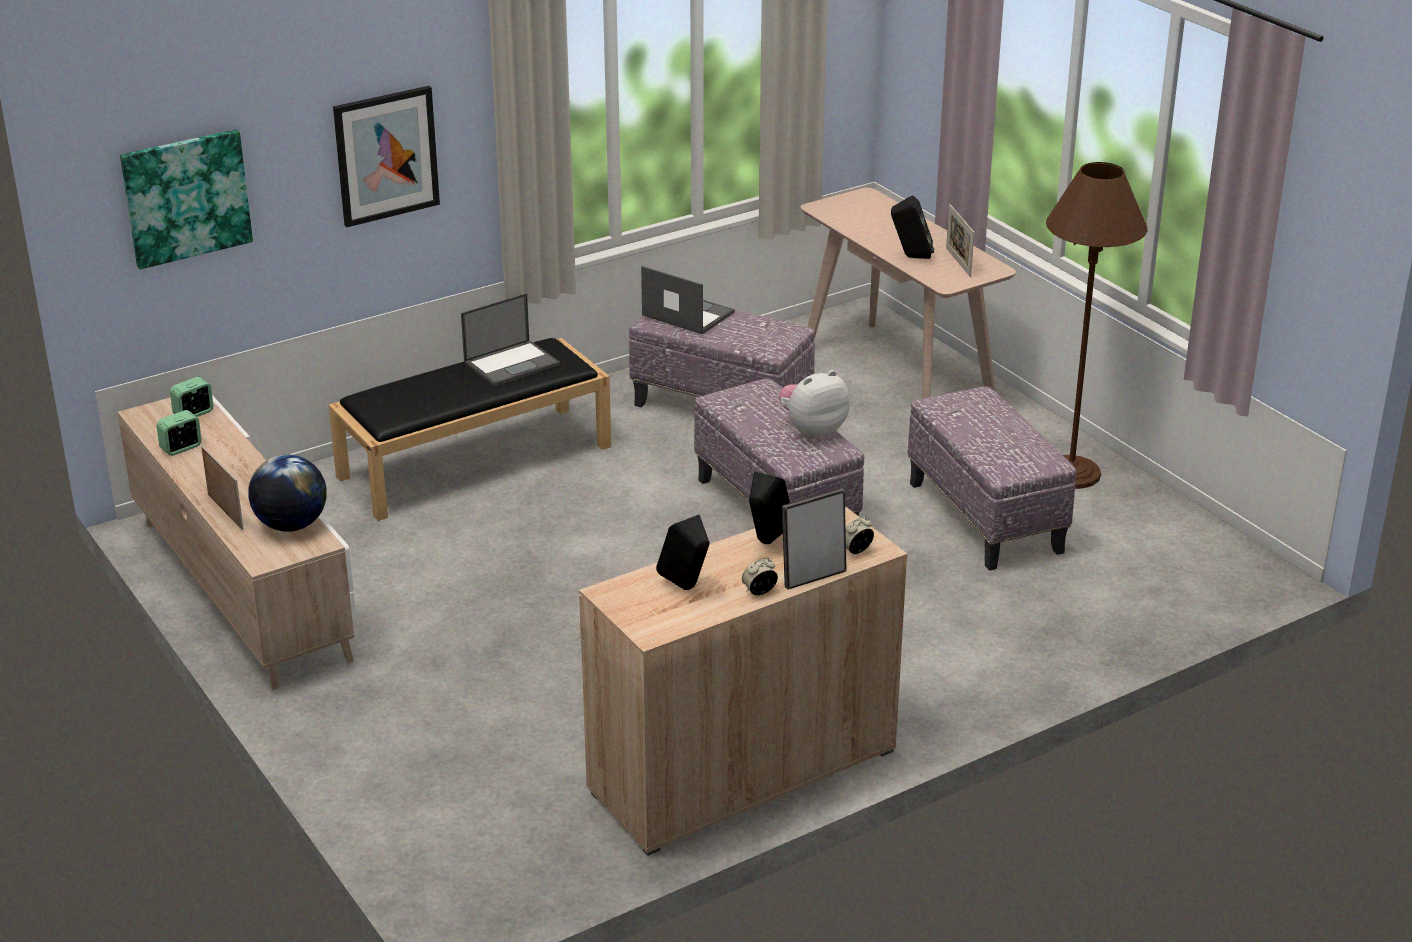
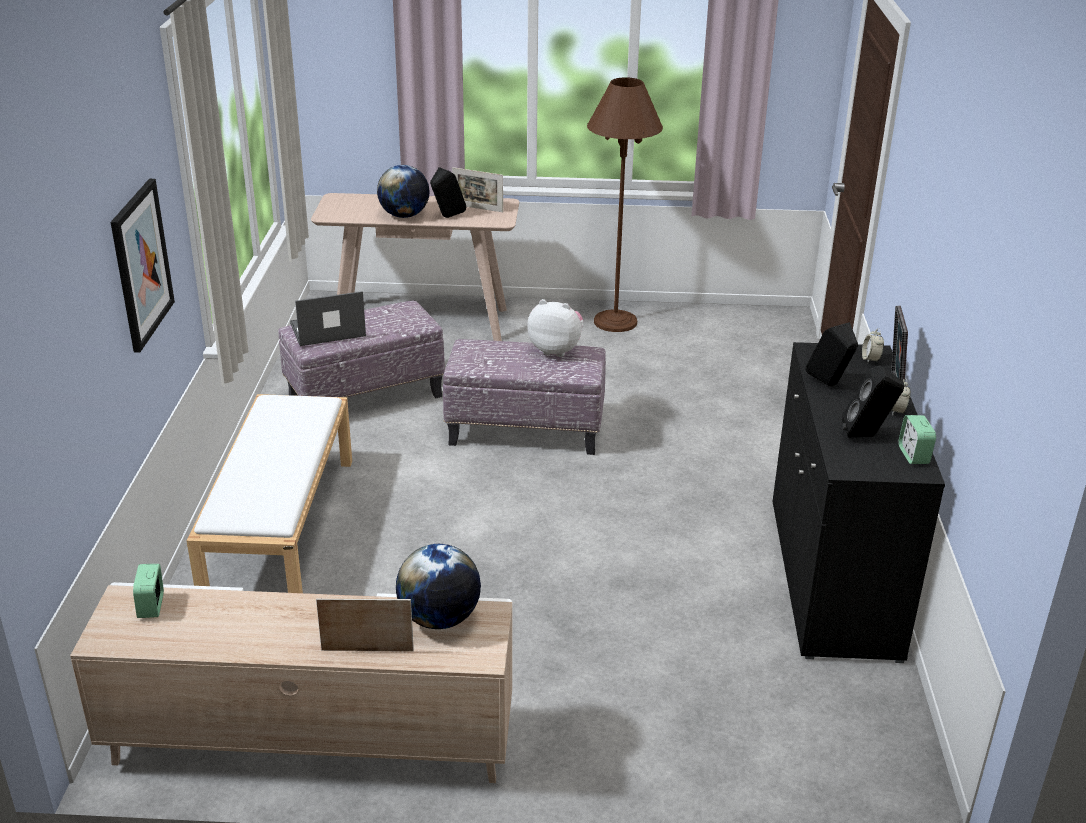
camera: 55 degrees left, 0 degrees up
picture [120,129,253,269] -> none
alarm clock [157,410,202,456] -> alarm clock moved to [899,415,936,464]
black bench [328,338,611,521] -> white bench [186,394,352,593]
laptop [461,293,560,387] -> none
beige cabinet [579,506,907,856] -> black cabinet [772,342,945,663]
plush toy [779,370,850,439] -> plush toy turned 105 degrees clockwise [527,299,583,357]
ottoman [908,387,1077,571] -> none
none -> globe [377,165,429,218]

